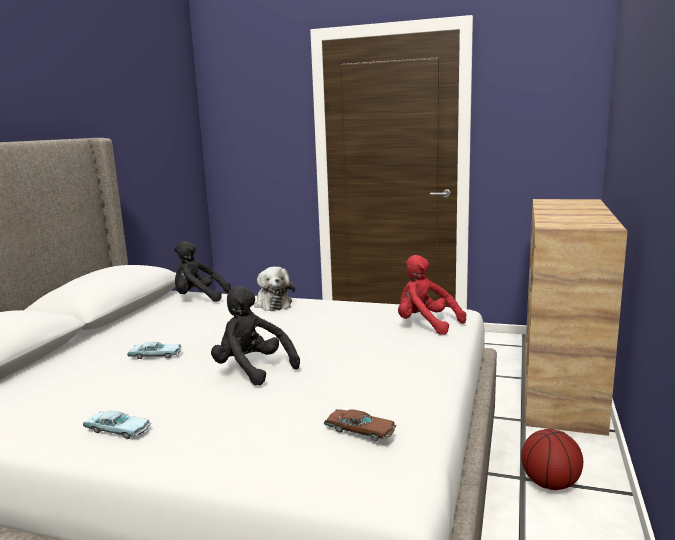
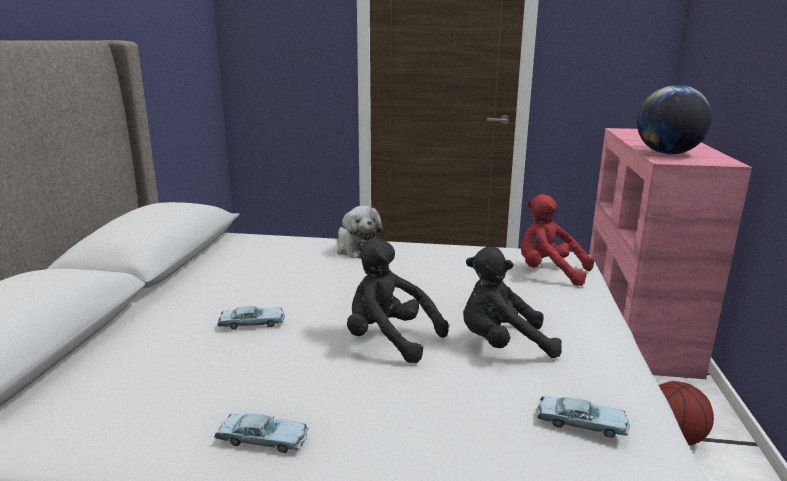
camera: 10 degrees left, 5 degrees up
black plush toy [174,241,231,302] -> black plush toy moved to [463,246,562,358]
brown toy car [324,409,396,441] -> blue toy car [537,396,630,438]
brown bookcase [525,199,628,436] -> pink bookcase [589,128,752,379]
none -> globe [637,85,712,154]

